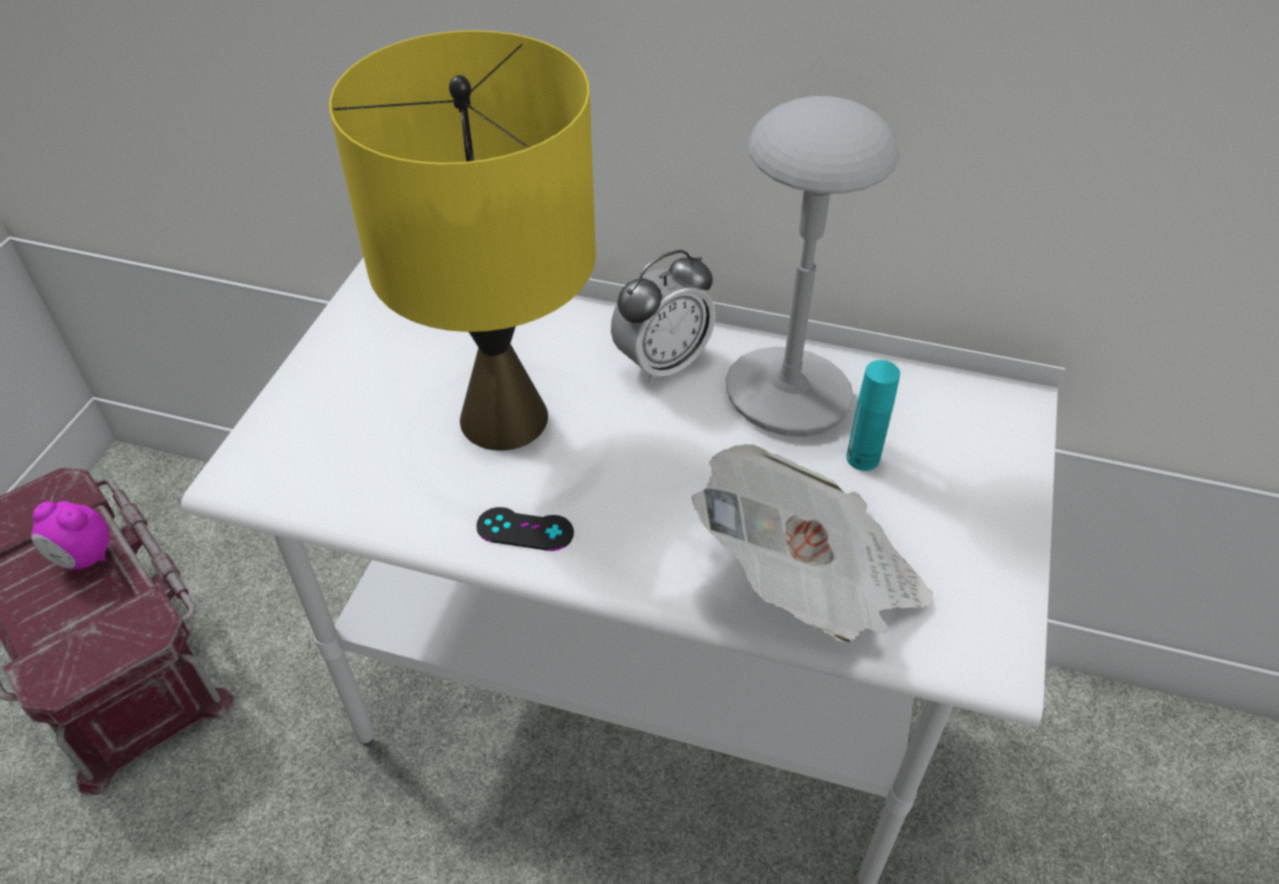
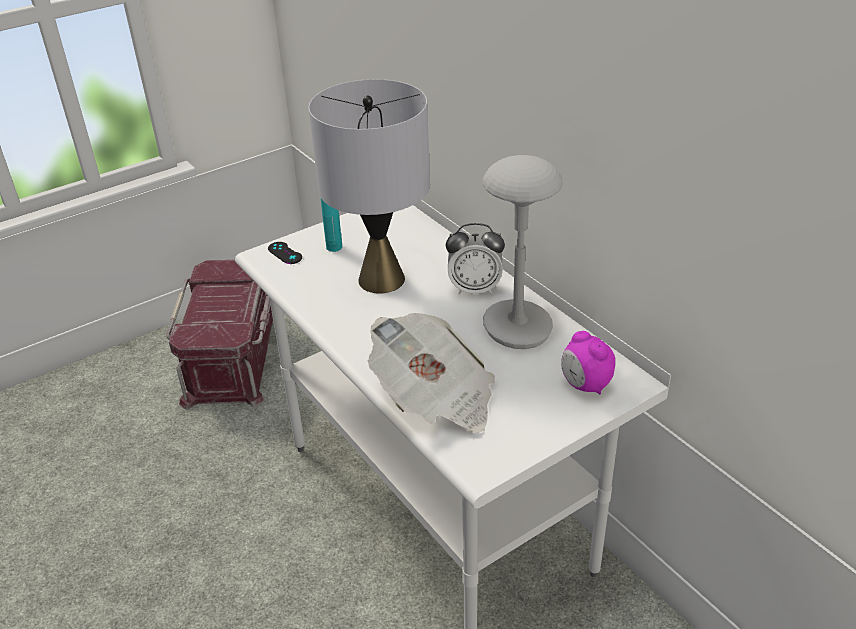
camera: 40 degrees right, 10 degrees down
alarm clock [31,501,110,570] -> alarm clock moved to [561,331,615,395]
yellow table lamp [329,30,596,451] -> grey table lamp [308,79,430,294]
black game controller [476,507,574,551] -> black game controller moved to [268,242,302,264]
turquoise bottle [846,360,900,471] -> turquoise bottle moved to [321,199,342,252]

